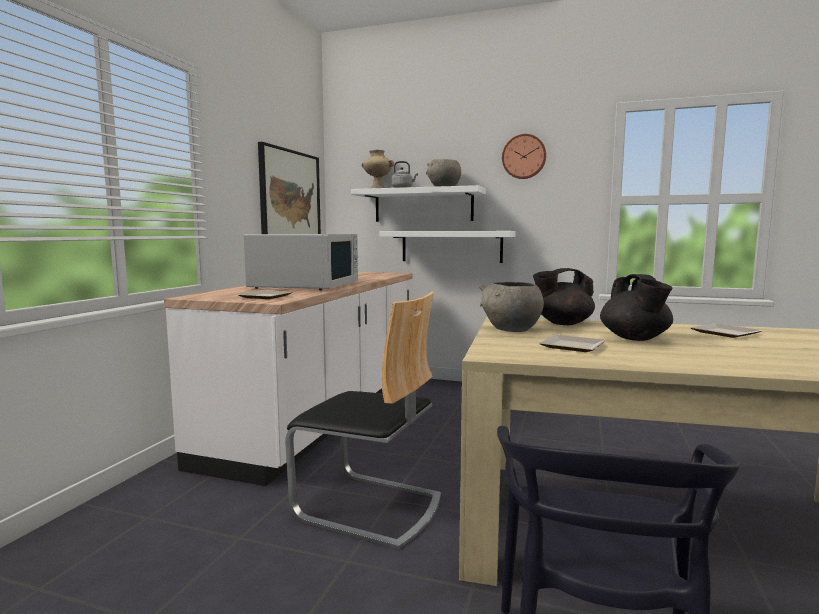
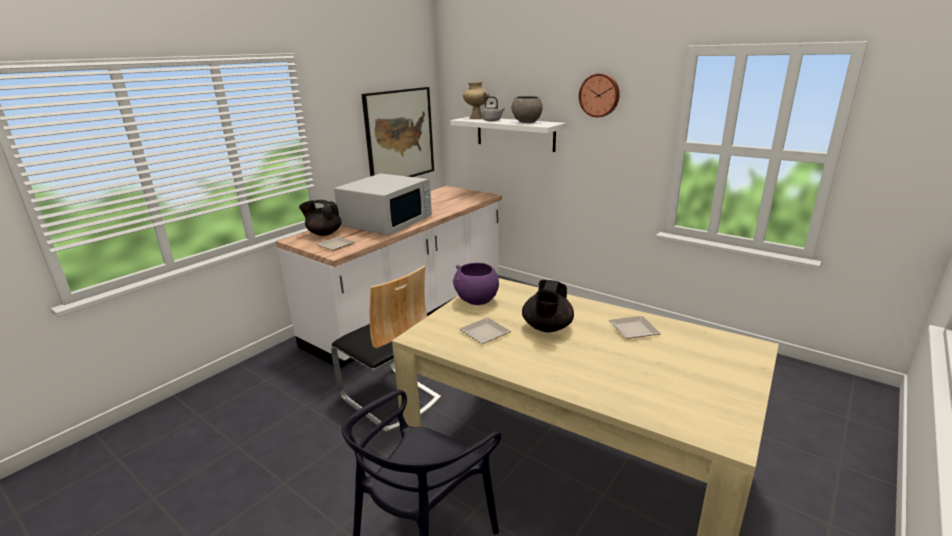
camera: 20 degrees right, 15 degrees up
white shelf [379,231,516,263] -> none
grey bowl [479,282,544,332] -> purple bowl [453,263,499,305]
black teapot [533,268,595,325] -> black teapot moved to [299,200,342,236]

